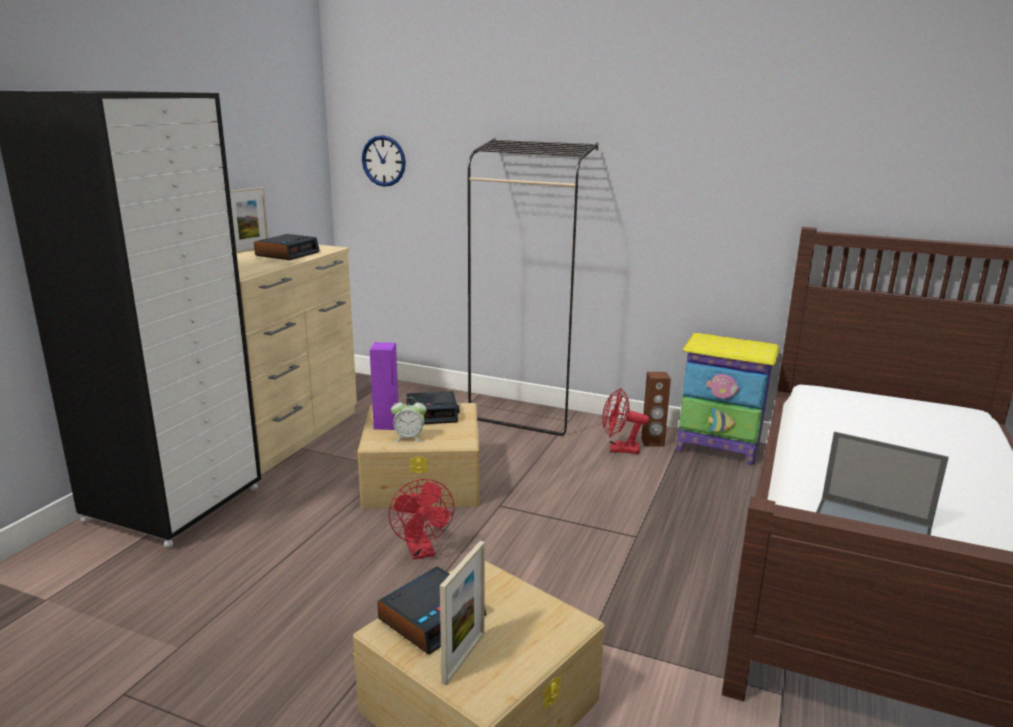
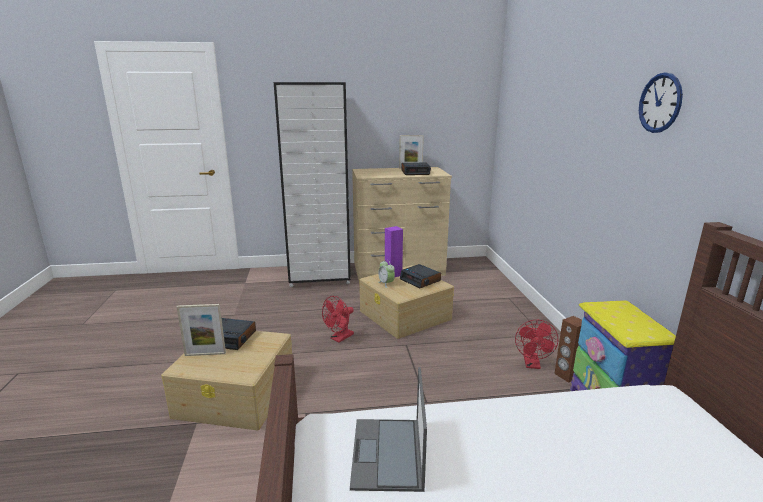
camera: 60 degrees right, 0 degrees up
wall clock [362,135,406,187] -> wall clock moved to [639,72,683,133]
black clothes rack [468,138,598,436] -> none
red fan [602,388,649,454] -> red fan turned 150 degrees counterclockwise [515,320,558,369]

